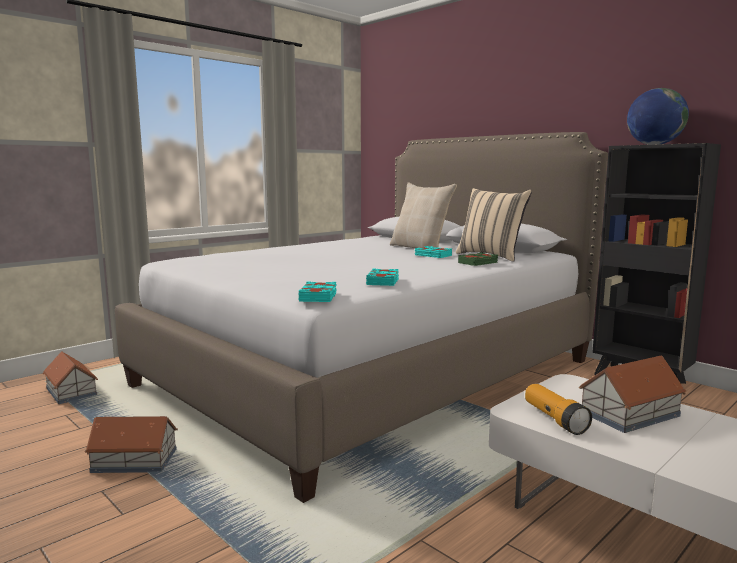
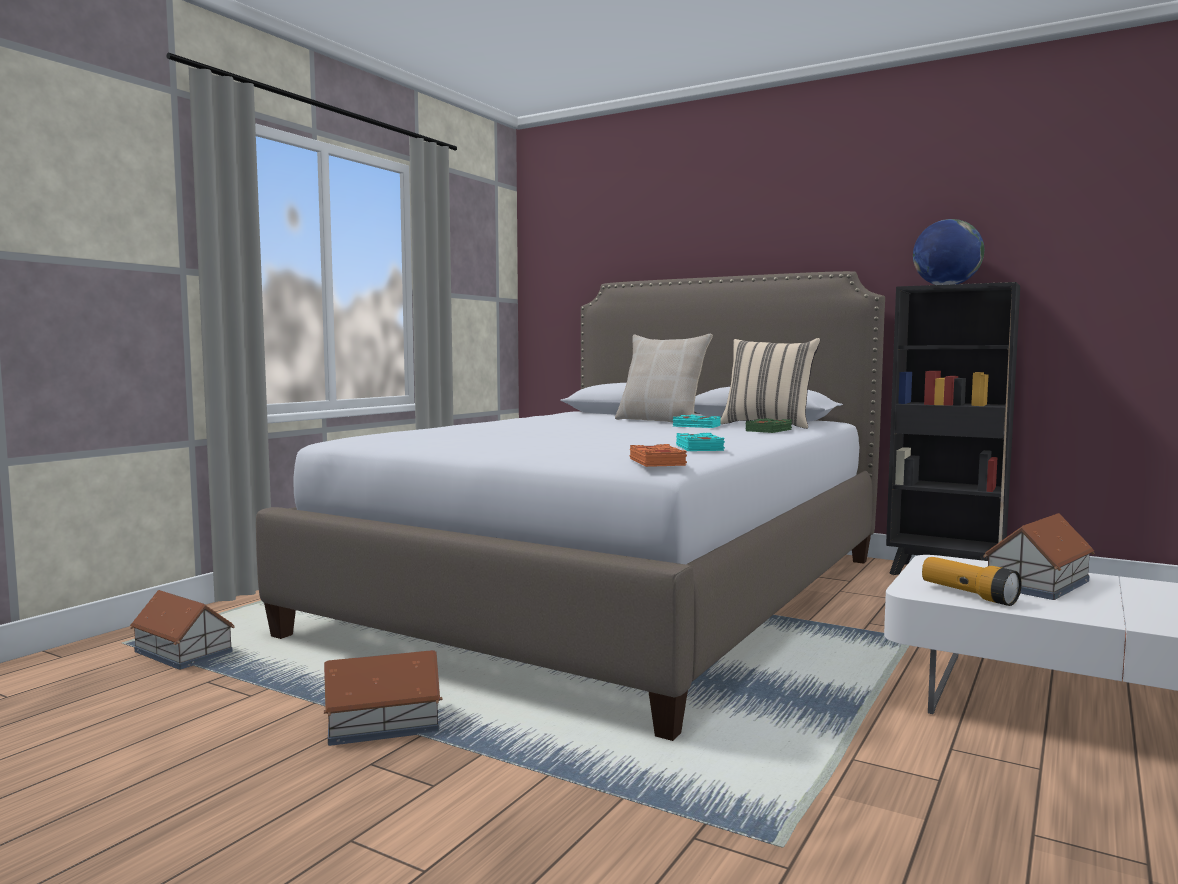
camera: 15 degrees left, 5 degrees down
turquoise book [298,281,337,302] -> orange book [630,444,687,467]

